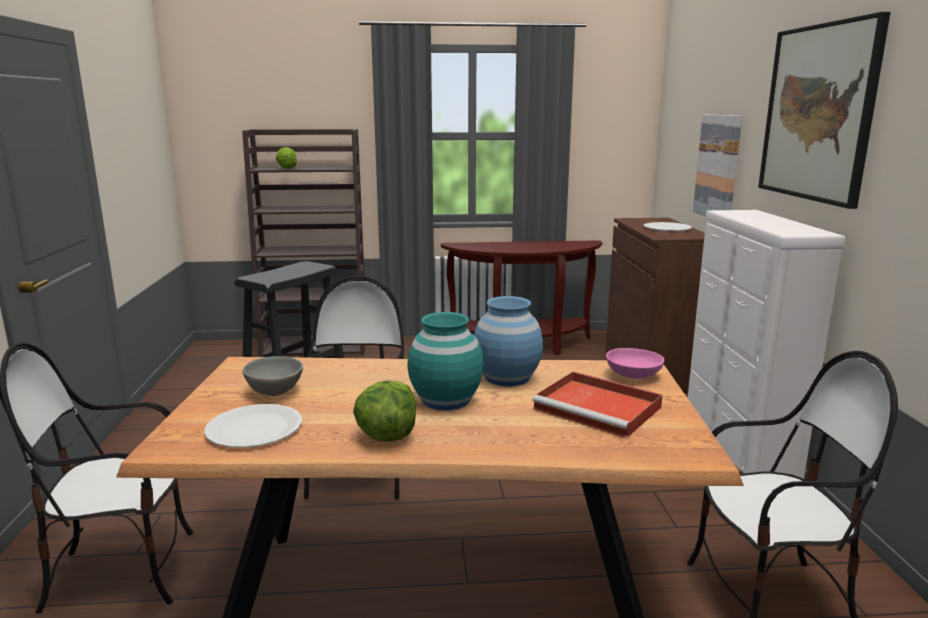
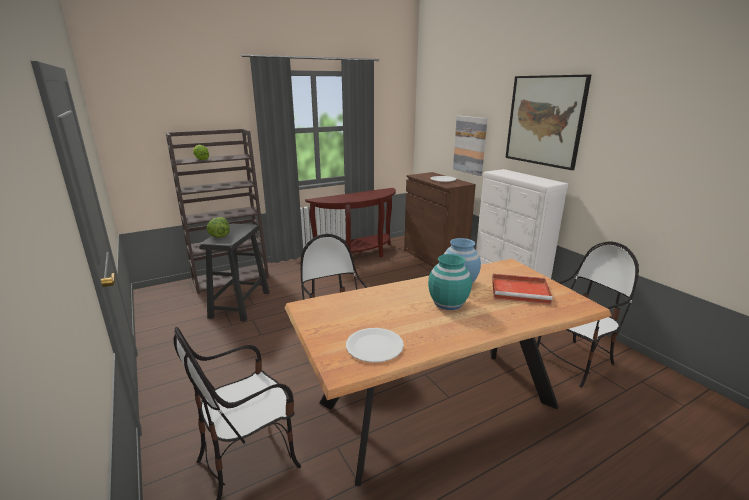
camera: 25 degrees left, 5 degrees up
grey bowl [243,356,303,396] -> none
lettuce [353,380,416,442] -> lettuce moved to [207,217,230,238]
pink bowl [606,348,664,379] -> none

